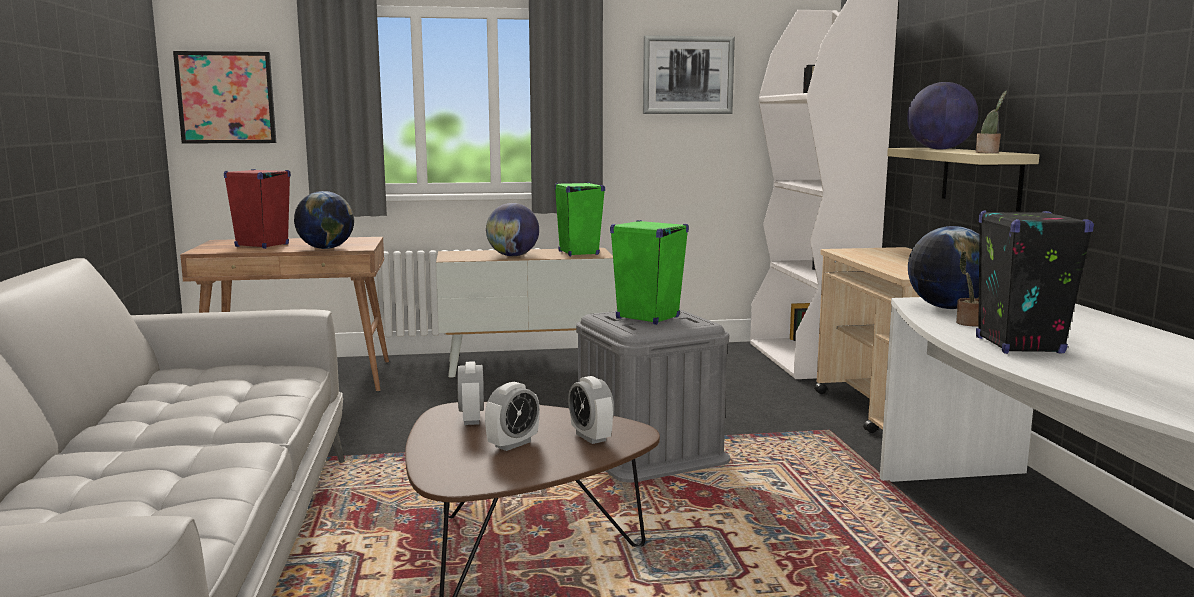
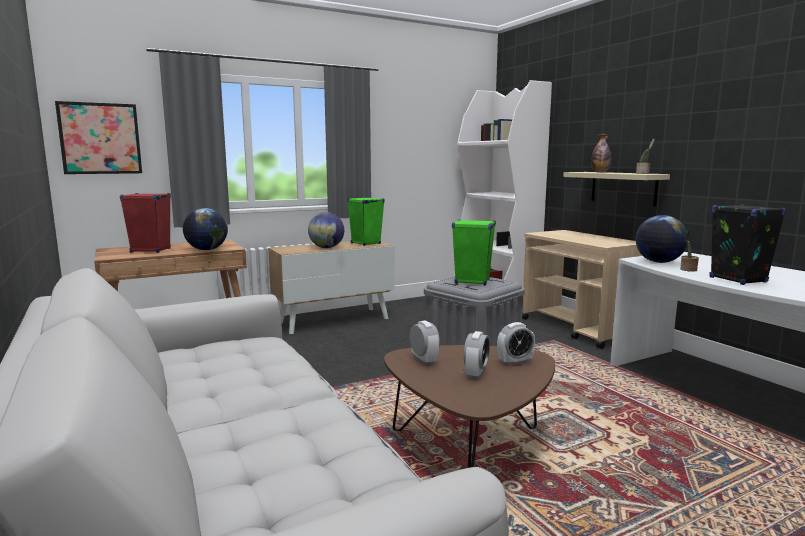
camera: 20 degrees left, 0 degrees up
alarm clock [568,376,614,444] -> alarm clock turned 60 degrees counterclockwise [497,322,535,366]
picture [643,35,735,114] -> none
globe [907,82,978,150] -> bottle [591,134,612,173]

